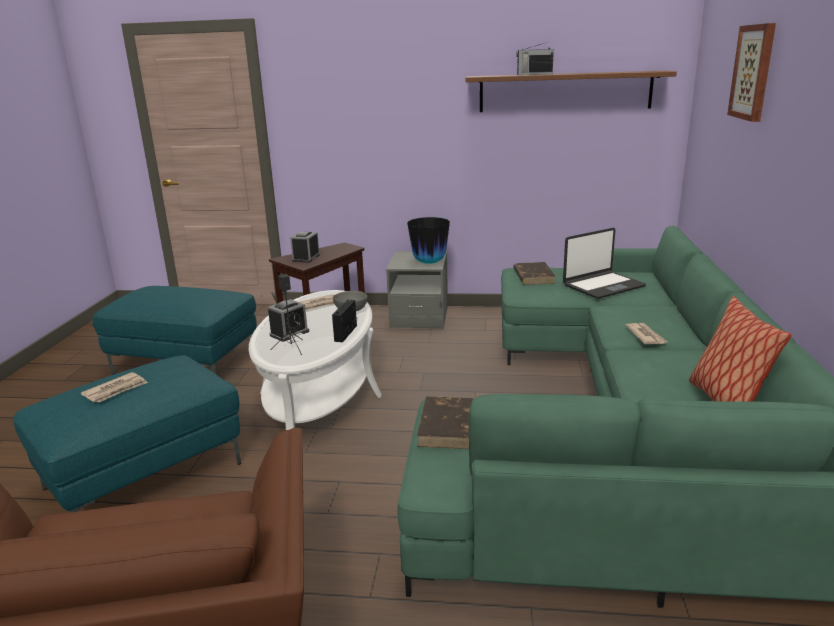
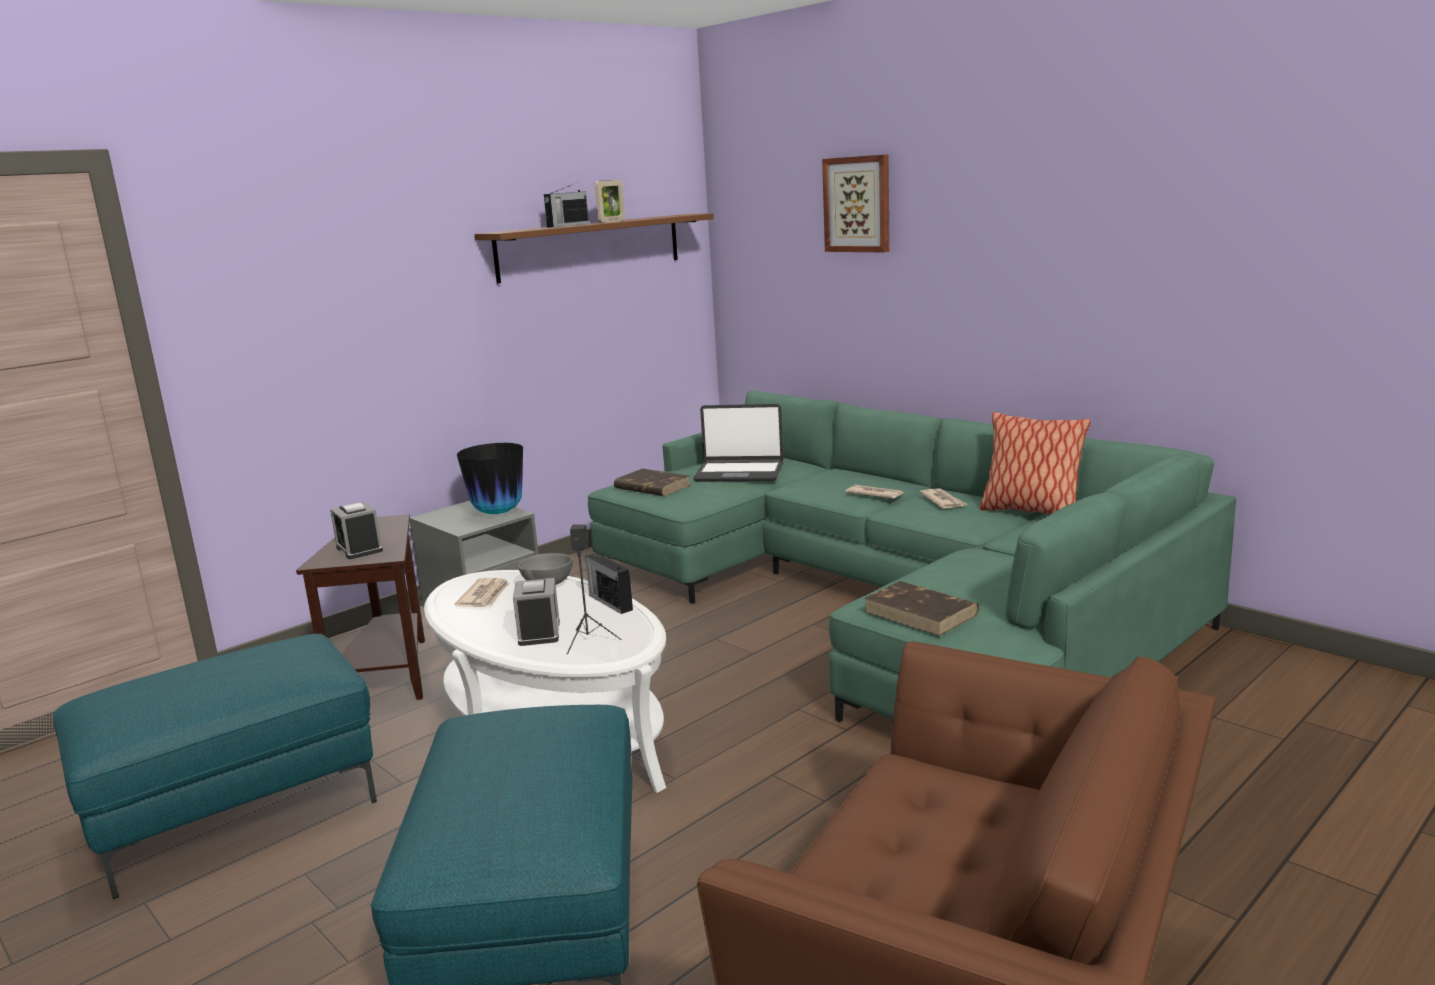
camera: 50 degrees left, 5 degrees down
newspaper [81,372,148,403] -> newspaper moved to [919,488,968,508]
laptop [563,228,646,299] -> laptop turned 90 degrees clockwise [693,404,783,482]
none -> picture frame [595,180,625,223]

